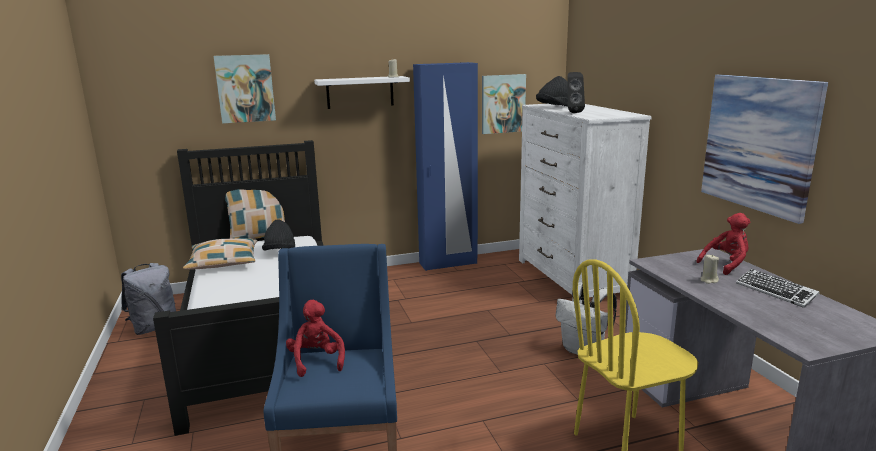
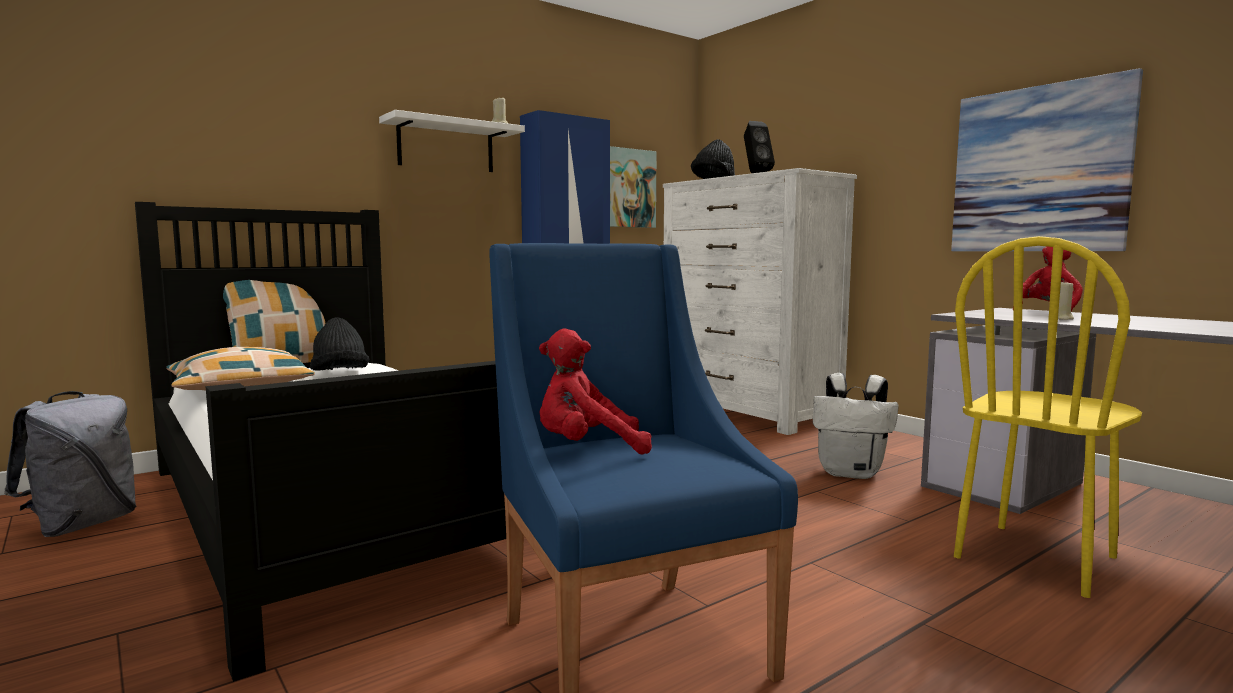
camera: 20 degrees left, 10 degrees down
picture [214,54,276,123] -> none
red plush toy [286,300,345,377] -> red plush toy turned 60 degrees counterclockwise [539,328,652,455]
keyboard [736,269,820,308] -> none

